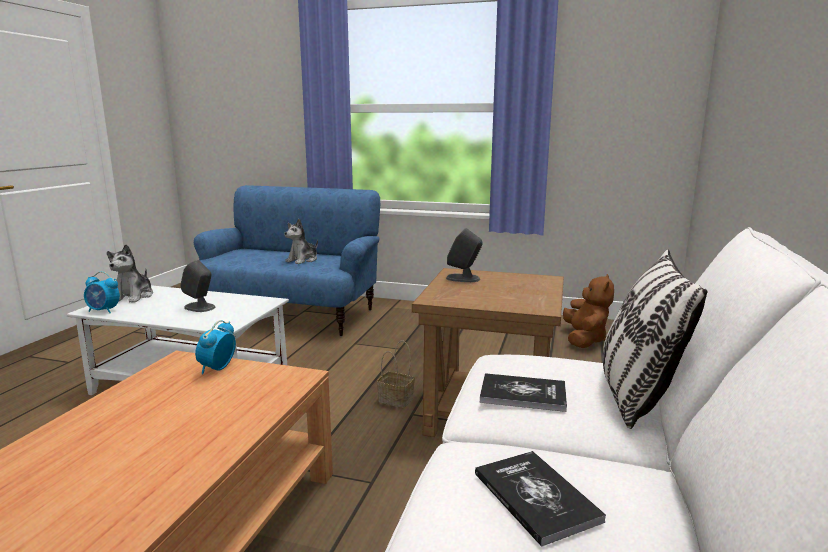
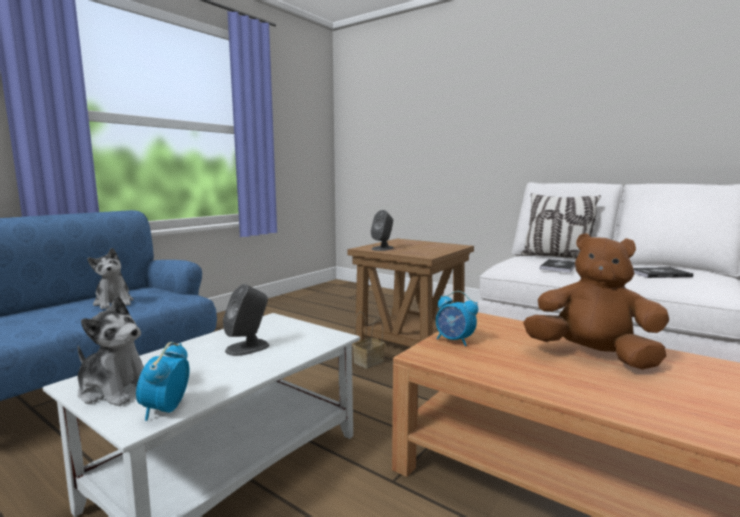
camera: 70 degrees left, 5 degrees down
alarm clock [84,271,120,313] -> alarm clock turned 150 degrees clockwise [136,342,190,421]
brown plush toy [563,274,614,348] -> brown plush toy moved to [523,233,669,369]

